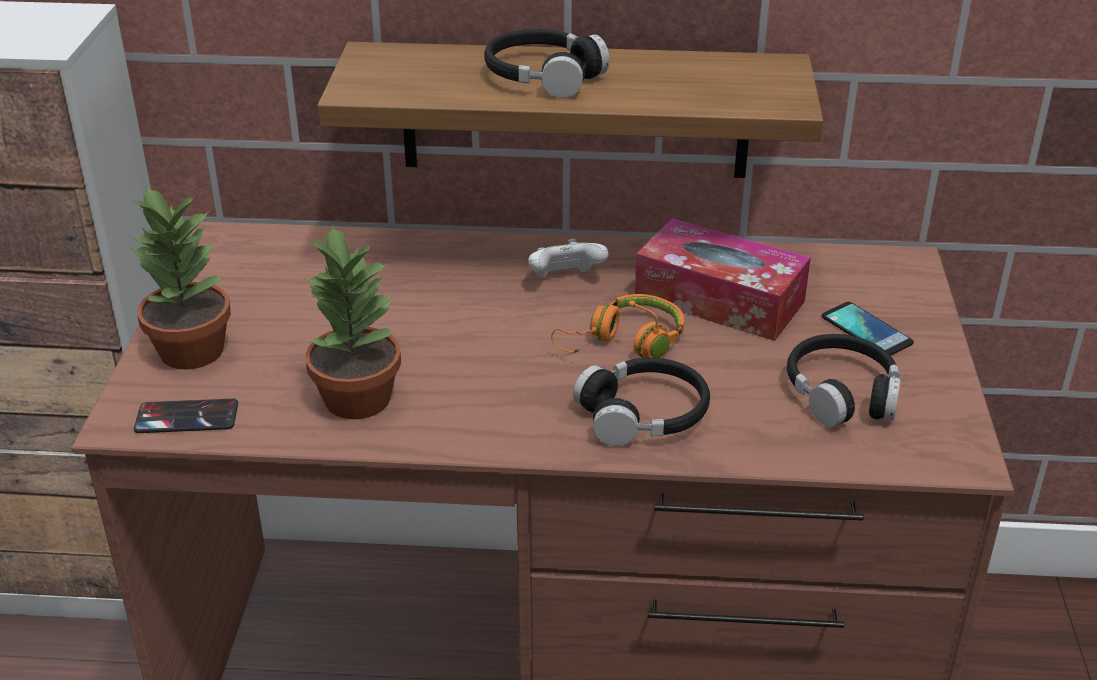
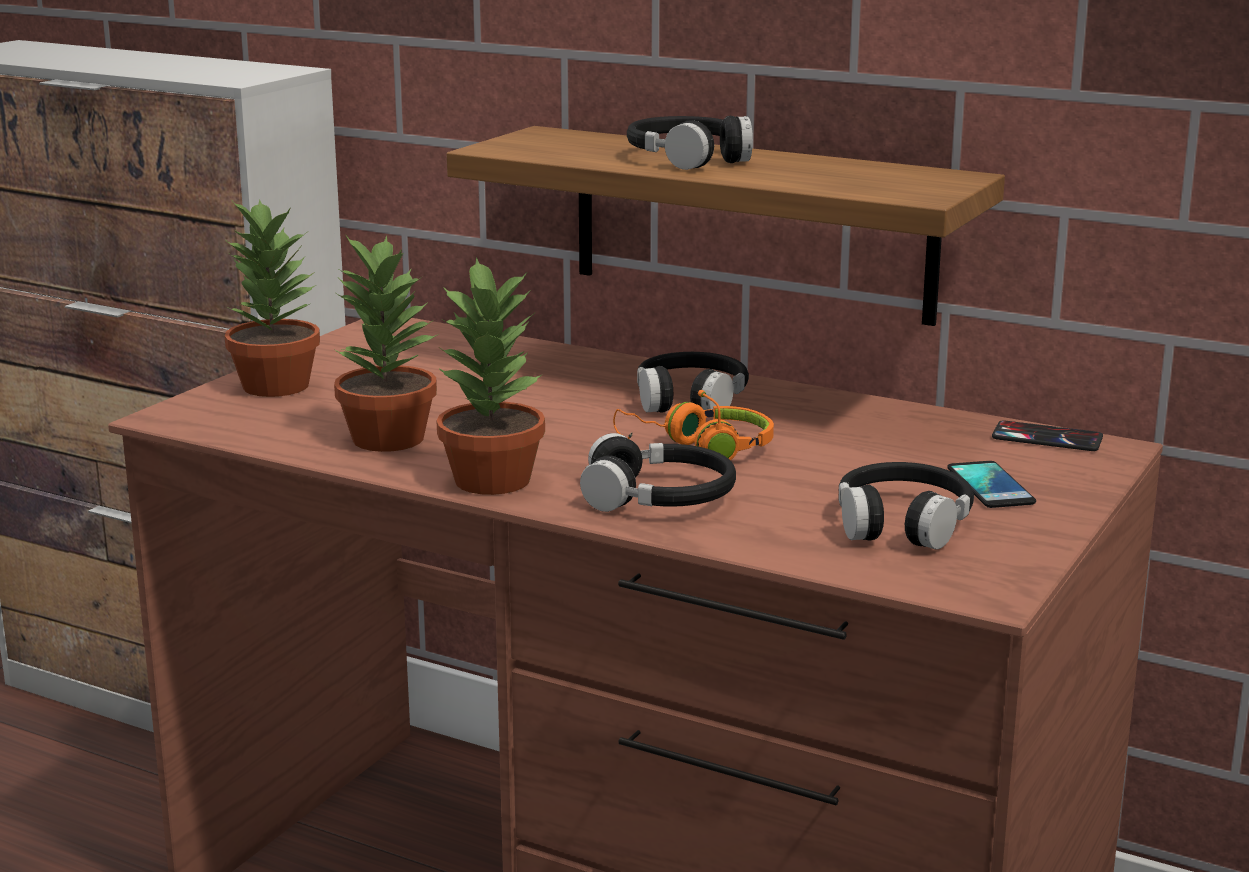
camera: 25 degrees right, 15 degrees down
phone [134,399,238,433] -> phone moved to [992,421,1103,451]
white game controller [528,239,609,278] -> black headphones [637,352,749,413]
tissue box [635,218,811,341] -> none
none -> potted plant [436,257,545,495]

